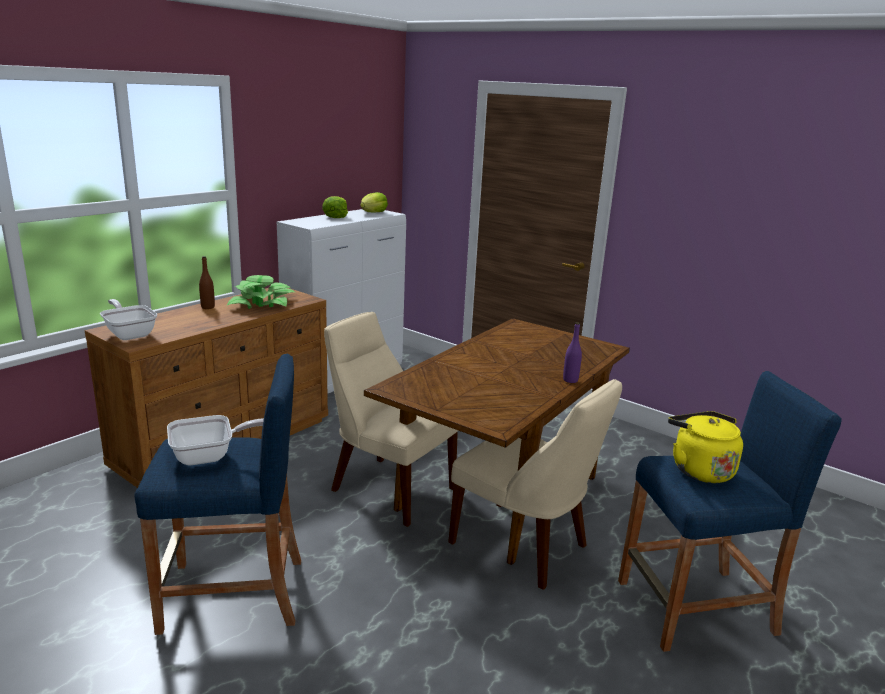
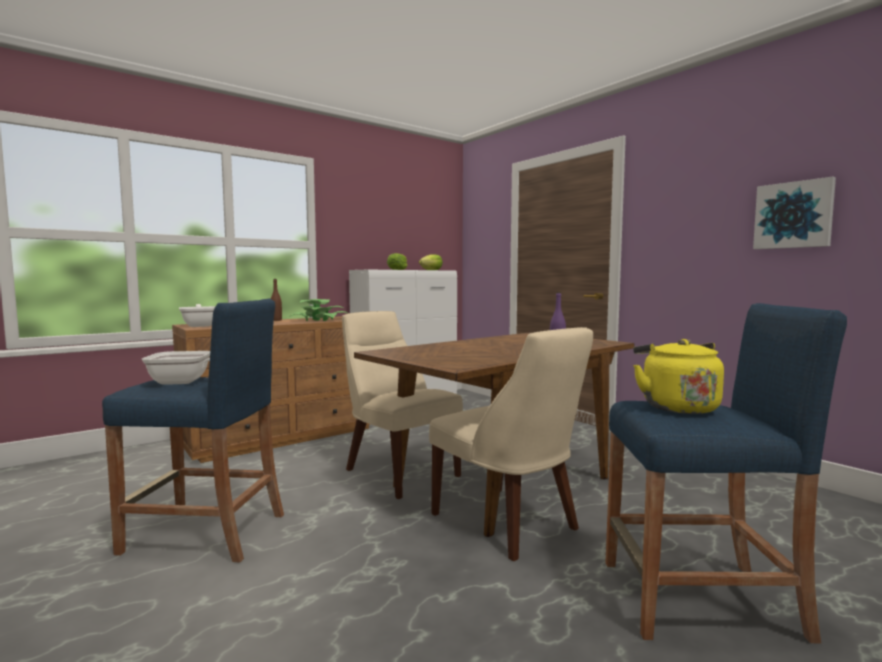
camera: 15 degrees right, 15 degrees down
none -> picture [753,177,836,249]

